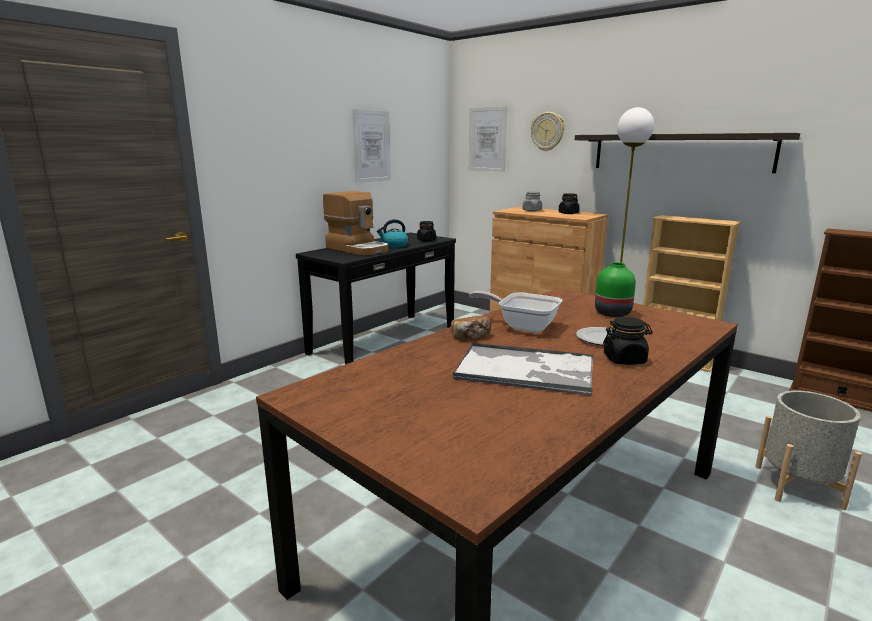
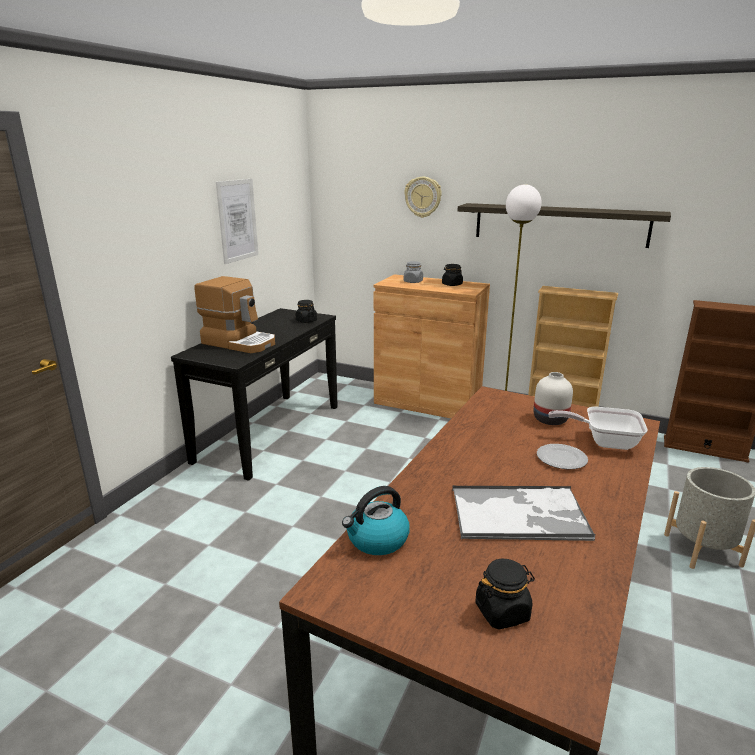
camera: 15 degrees left, 5 degrees up
kettle [377,219,408,248] -> kettle moved to [342,486,410,555]
bread [450,316,491,340] -> none
picture [469,106,507,172] -> none
frying pan [469,291,562,333] -> frying pan moved to [548,406,648,450]
green vase [595,262,636,317] -> white vase [534,372,573,425]
black jar [603,317,652,365] -> black jar moved to [475,559,535,630]

